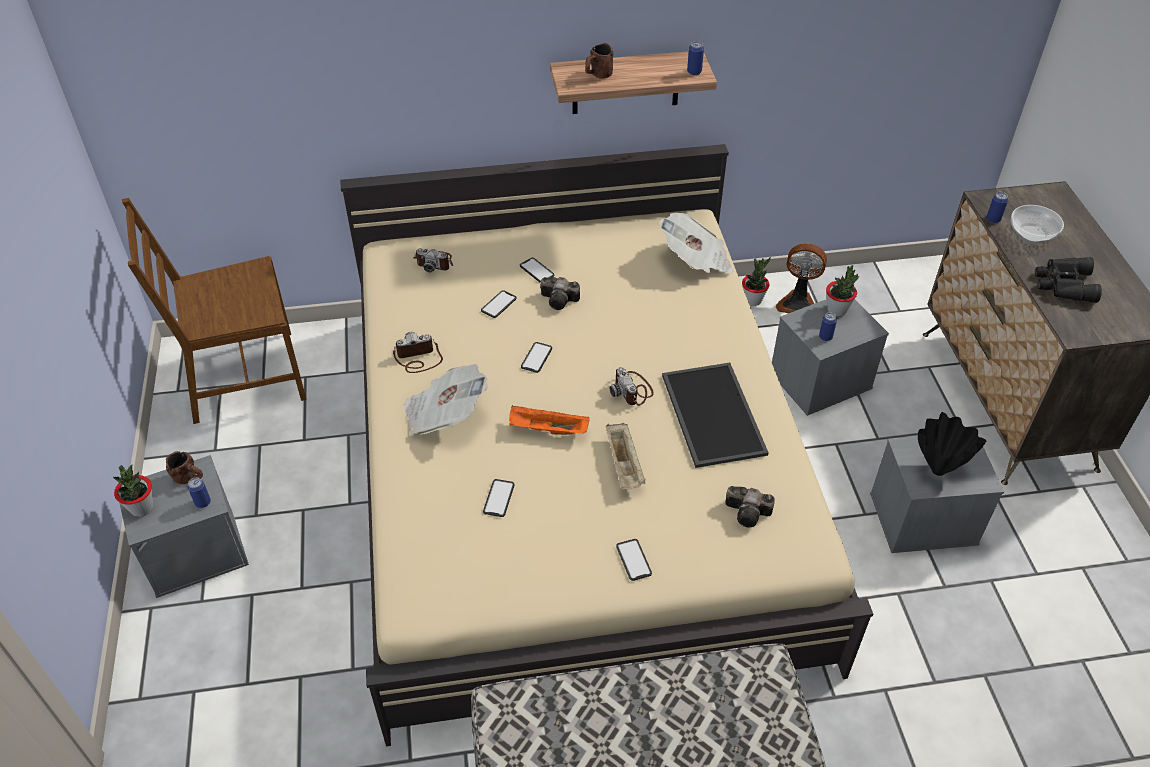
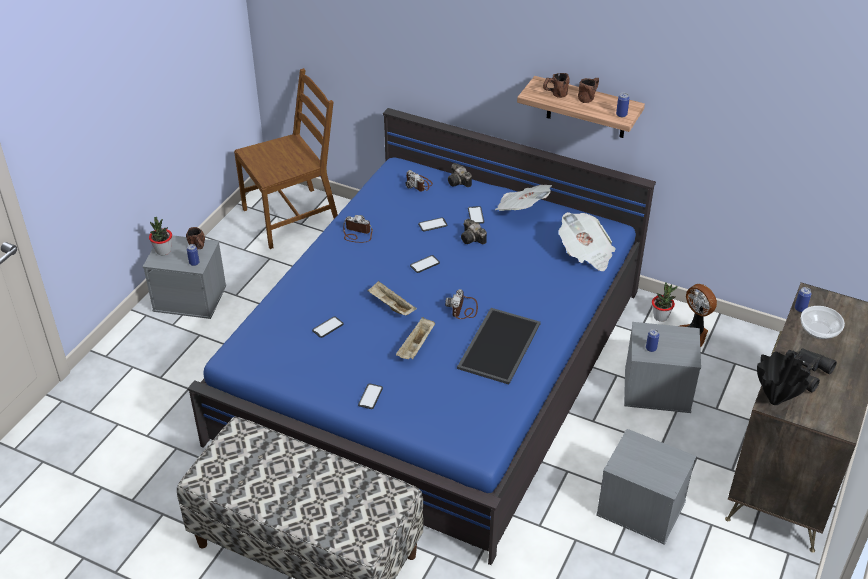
camera: 35 degrees right, 5 degrees down
brown chair [122,198,306,424] -> brown chair turned 135 degrees clockwise [234,68,338,249]
beige bed [341,144,873,747] -> blue bed [188,108,656,565]
newspaper [404,364,488,436] -> newspaper moved to [495,185,552,211]
orange tray [509,405,590,435] -> beige tray [368,281,417,316]
camera [726,486,775,528] -> camera moved to [448,163,472,187]
potted plant [826,265,860,317] -> none
black vase [918,412,986,476] -> black vase moved to [757,351,809,405]
none -> brown mug [578,78,599,103]

